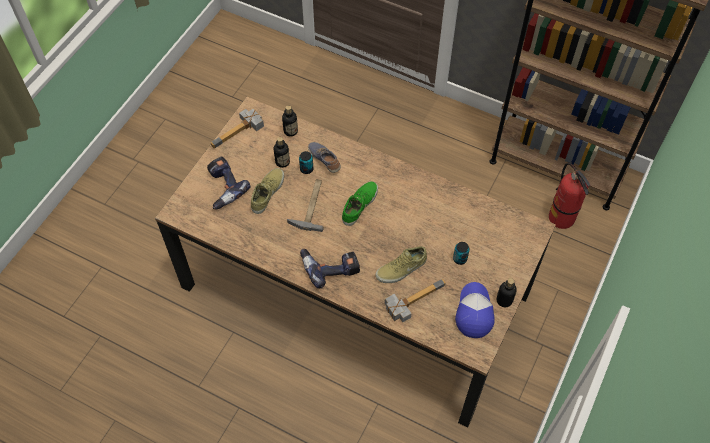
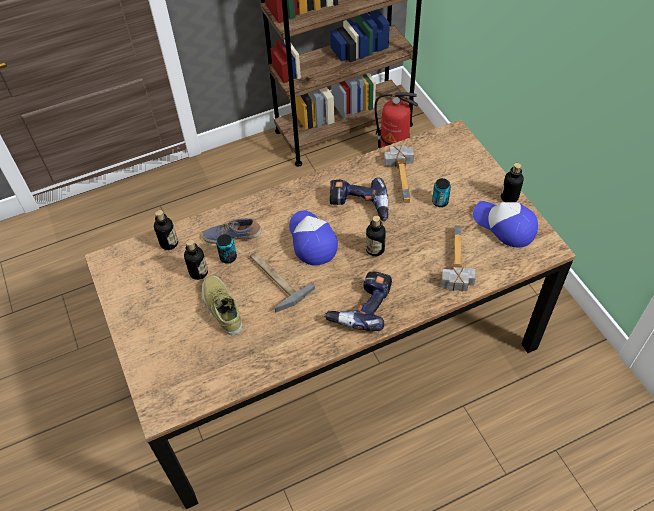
camera: 50 degrees left, 5 degrees down
power drill [207,157,250,210] -> power drill moved to [330,177,389,221]
hammer [211,109,264,148] -> hammer moved to [384,145,414,203]
green shoe [342,181,378,226] -> cap [289,210,338,266]
beige shoe [375,246,427,283] -> none
none -> bottle [366,216,386,256]

